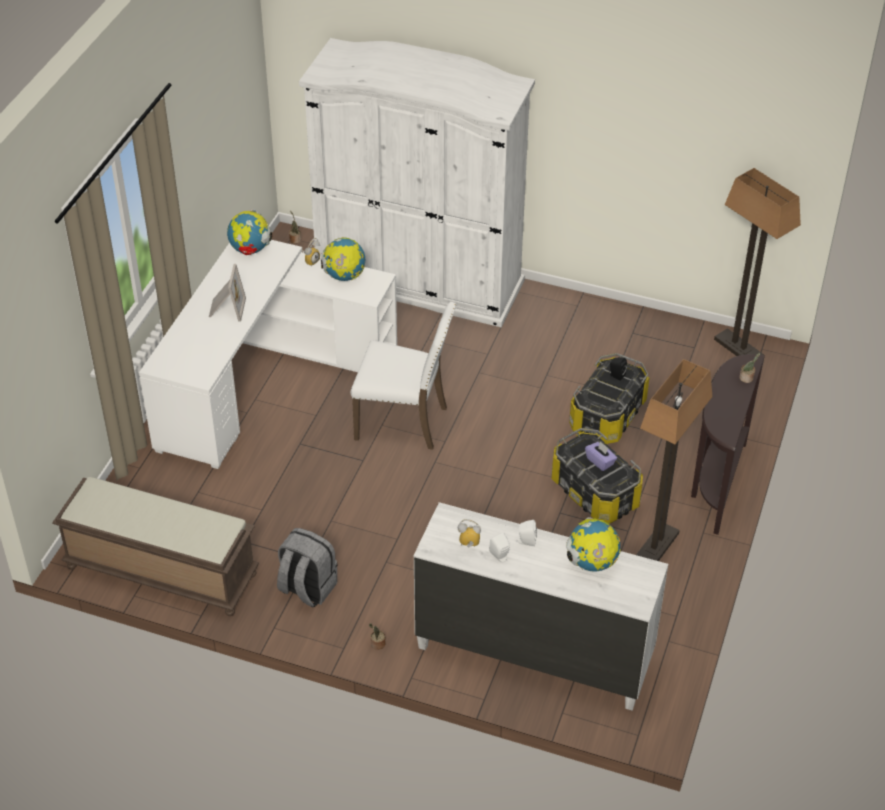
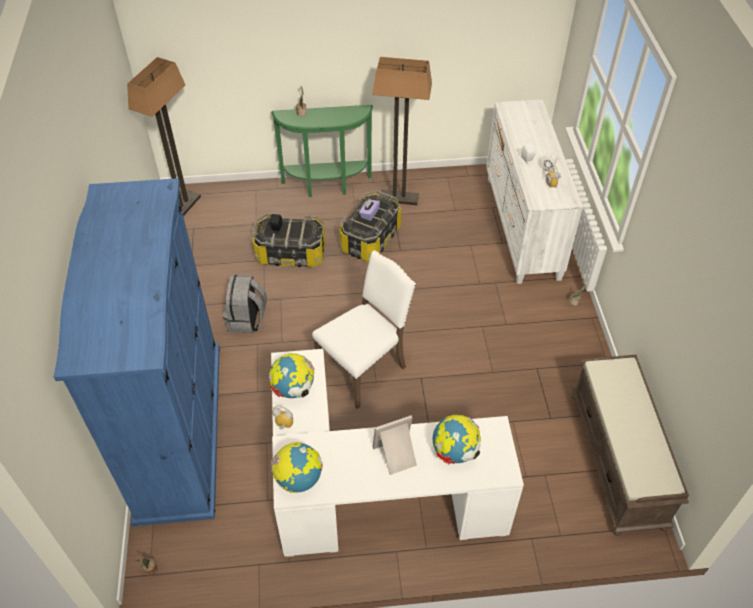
camera: 115 degrees left, 5 degrees up
grey backpack [277,528,337,607] -> grey backpack moved to [223,275,267,333]
white wardrobe [299,38,535,327] -> blue wardrobe [54,178,220,527]
white chair [351,302,457,450] -> white chair turned 60 degrees clockwise [312,250,416,409]
globe [566,517,621,571] -> globe moved to [433,415,481,465]
brown console table [691,354,765,535] -> green console table [271,105,373,197]

